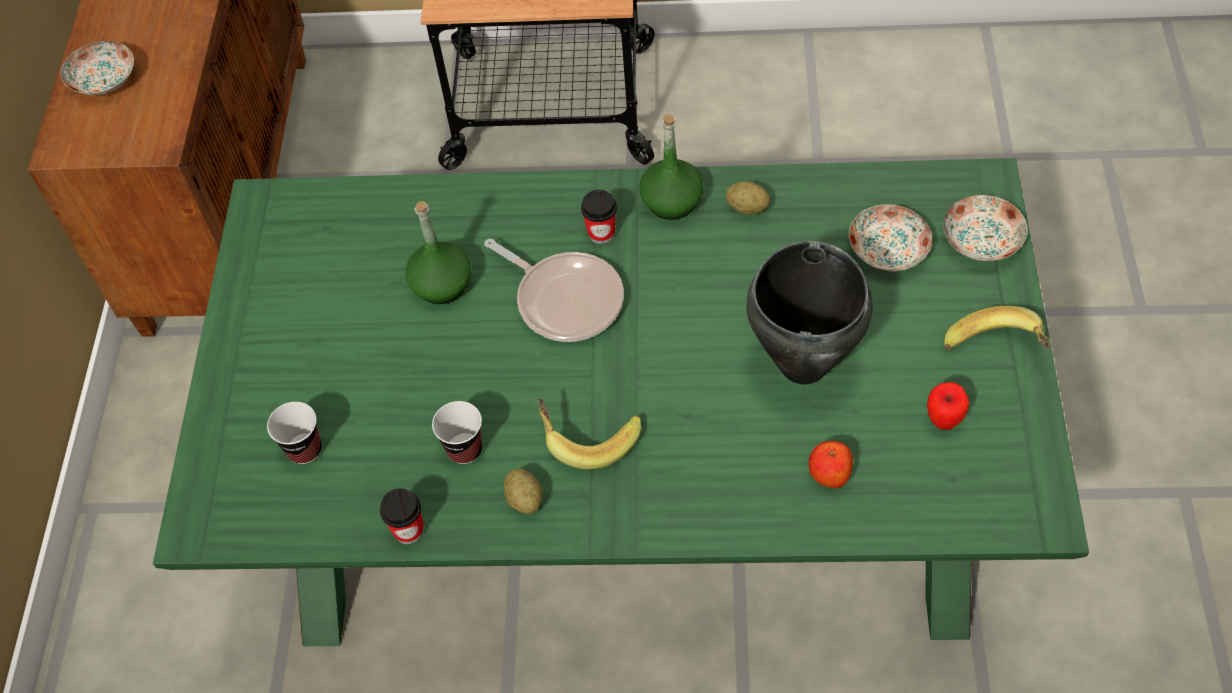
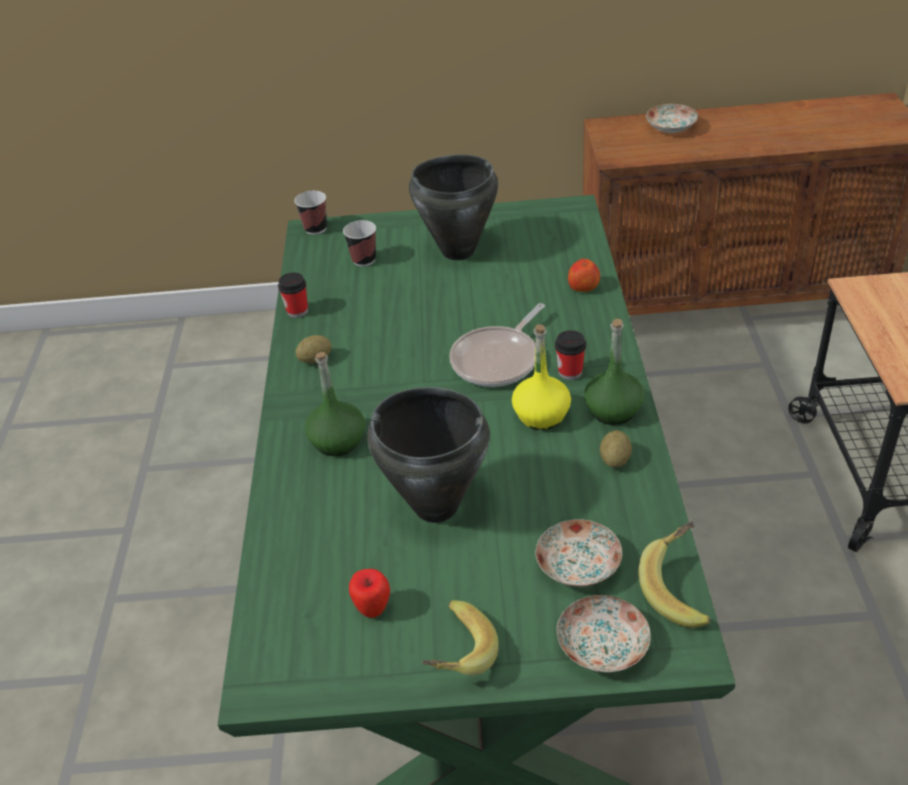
camera: 85 degrees right, 15 degrees down
green bottle [406,201,472,304] -> green bottle moved to [305,352,365,456]
cup [432,401,482,464] -> cup moved to [294,191,327,235]
banana [538,398,641,469] -> banana moved to [638,521,710,628]
apple [809,441,853,488] -> apple moved to [568,259,600,292]
none -> black cooking pot [409,155,498,260]
none -> yellow bottle [512,324,571,430]

